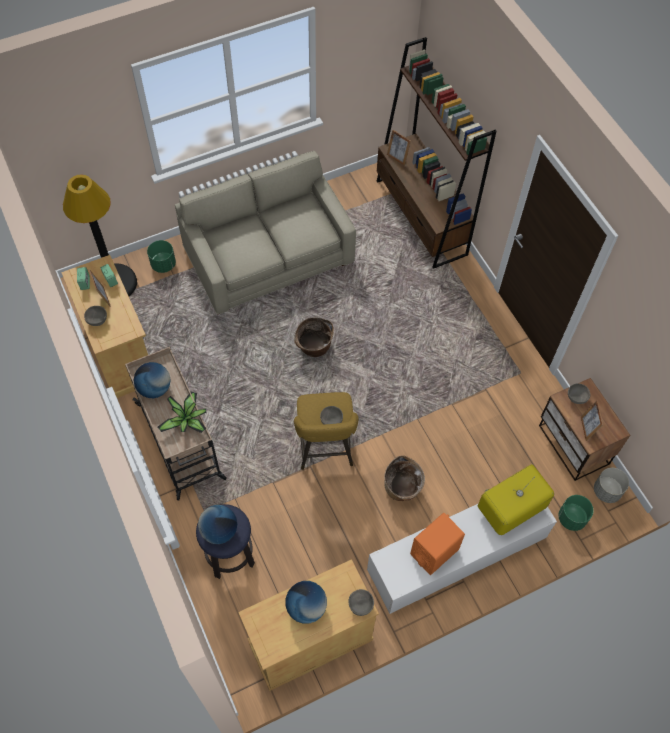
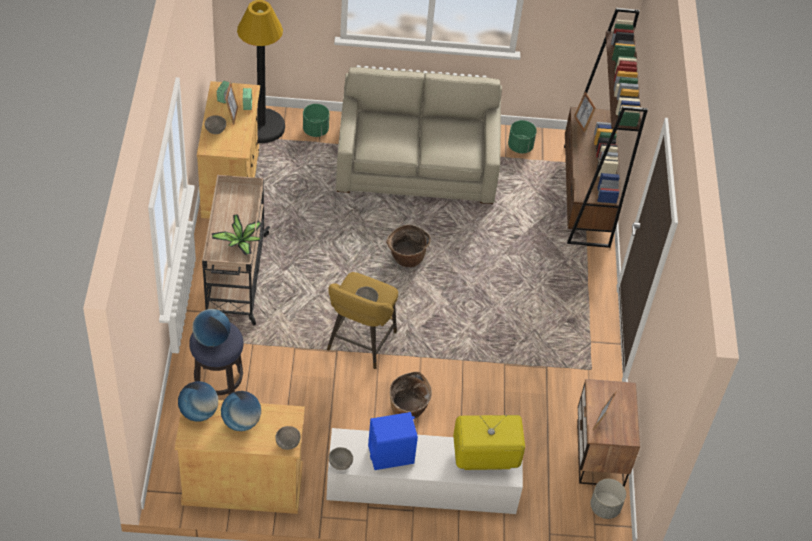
camera: 25 degrees right, 10 degrees down
globe [134,362,171,398] -> globe moved to [178,381,218,422]
orange speaker [410,513,465,575] -> blue speaker [368,412,418,470]
green planter [558,495,594,531] -> green planter moved to [508,120,537,153]
grey bowl [568,383,590,404] -> grey bowl moved to [329,447,353,470]

